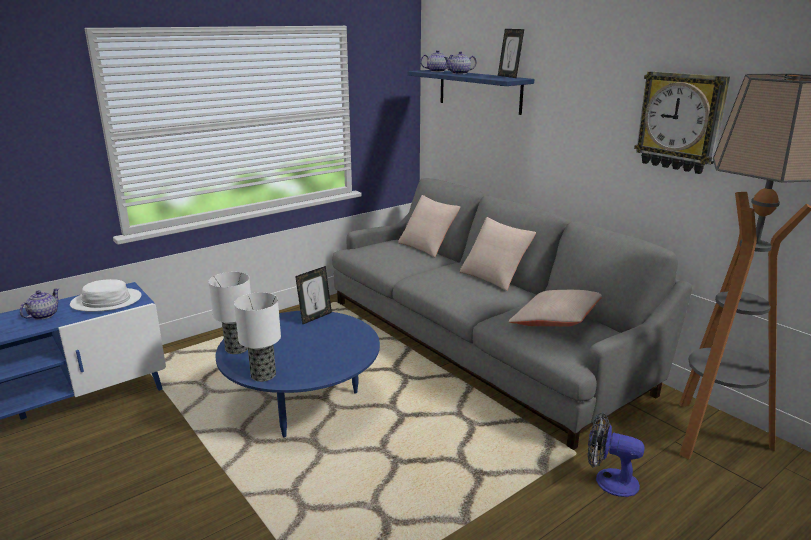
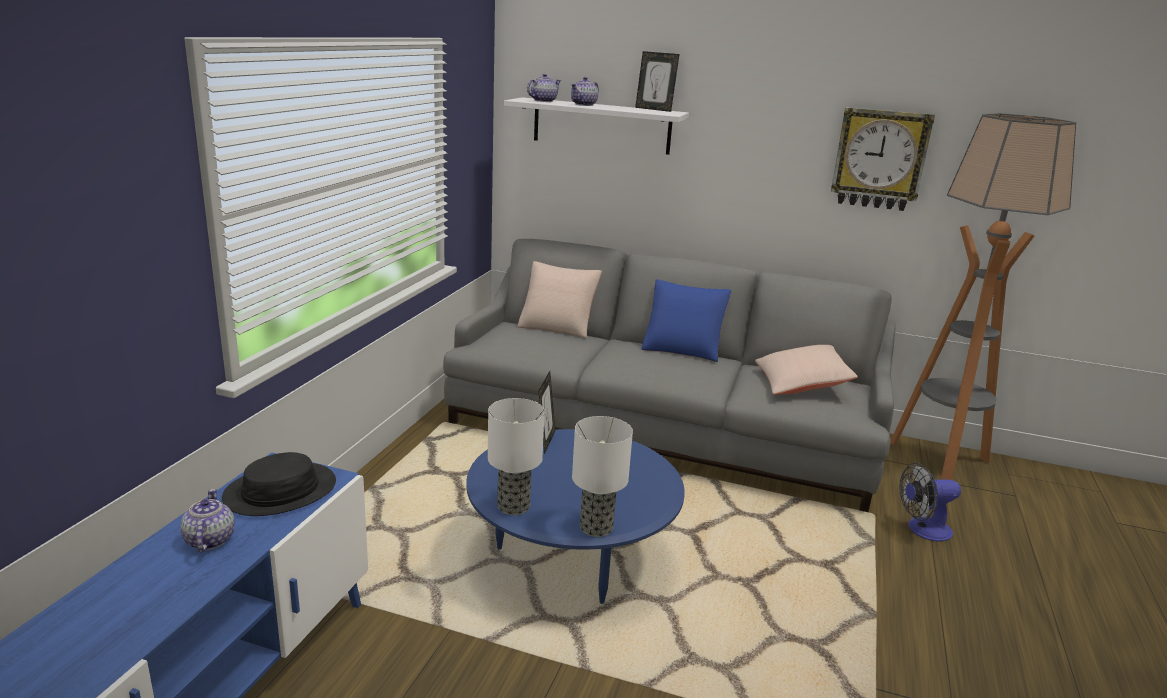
camera: 35 degrees left, 0 degrees up
white hat [70,279,142,312] -> black hat [222,452,336,516]
blue shelf [408,70,534,115] -> white shelf [504,97,689,155]
beige pillow [460,217,536,291] -> blue pillow [642,279,731,362]

